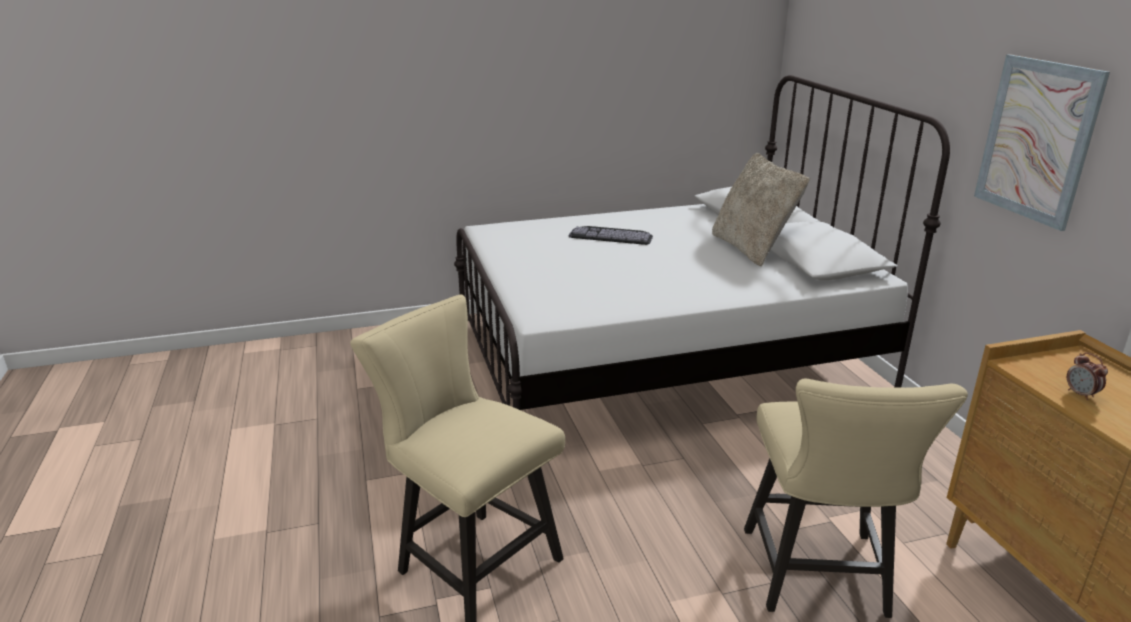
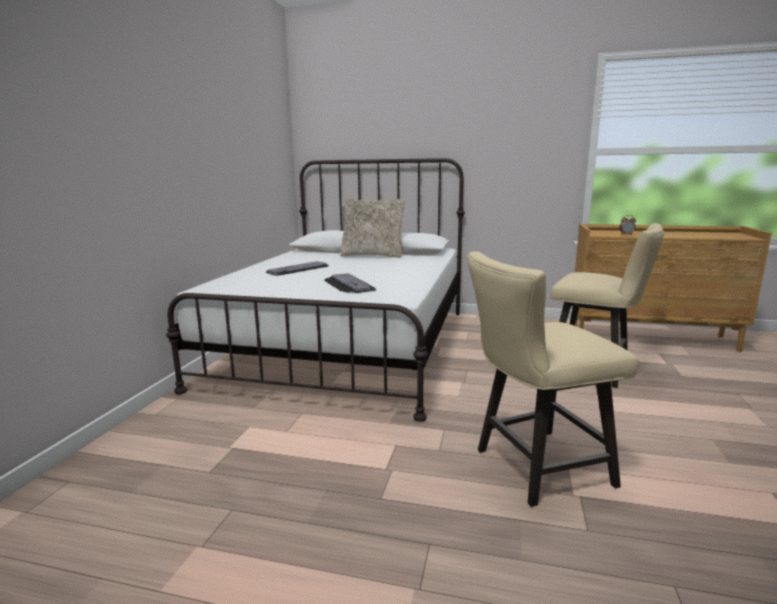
camera: 60 degrees left, 10 degrees down
picture [974,54,1110,231] -> none
none -> keyboard [324,273,376,293]

